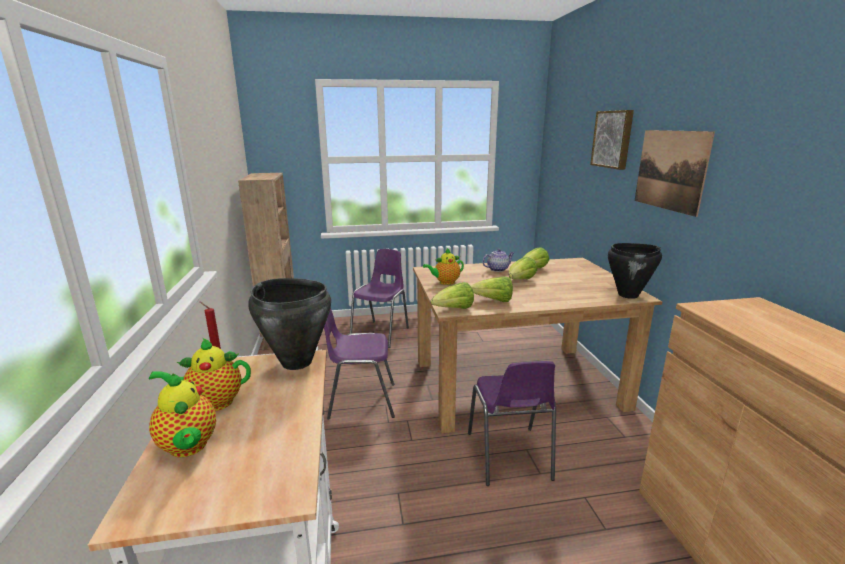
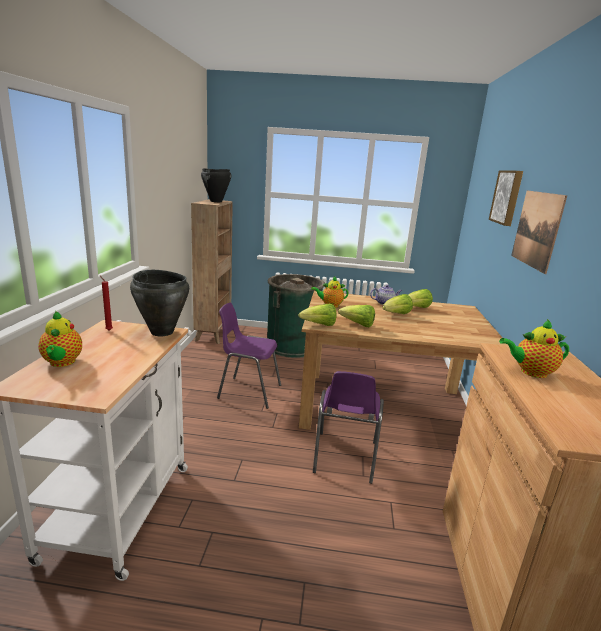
camera: 15 degrees right, 0 degrees up
teapot [149,338,251,411] -> teapot moved to [499,319,569,378]
purple chair [350,249,409,348] -> green trash can [267,274,325,358]
black cooking pot [608,243,662,299] -> black cooking pot moved to [201,168,231,202]

